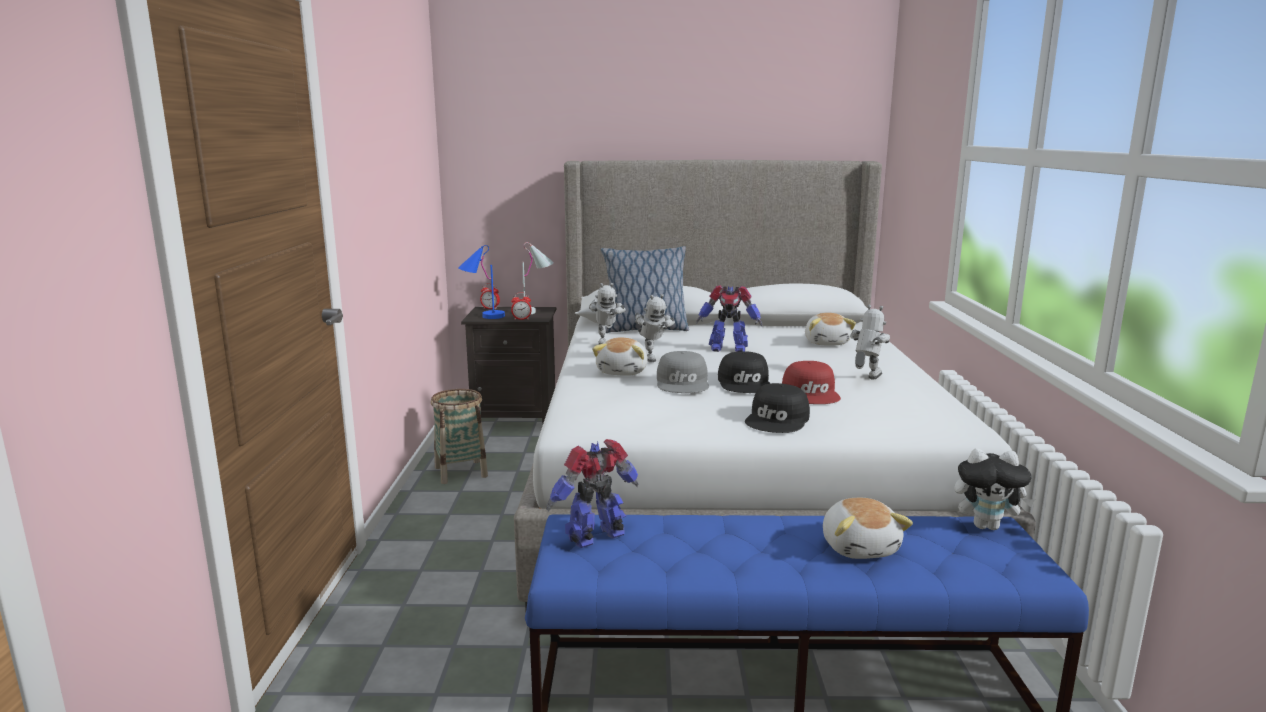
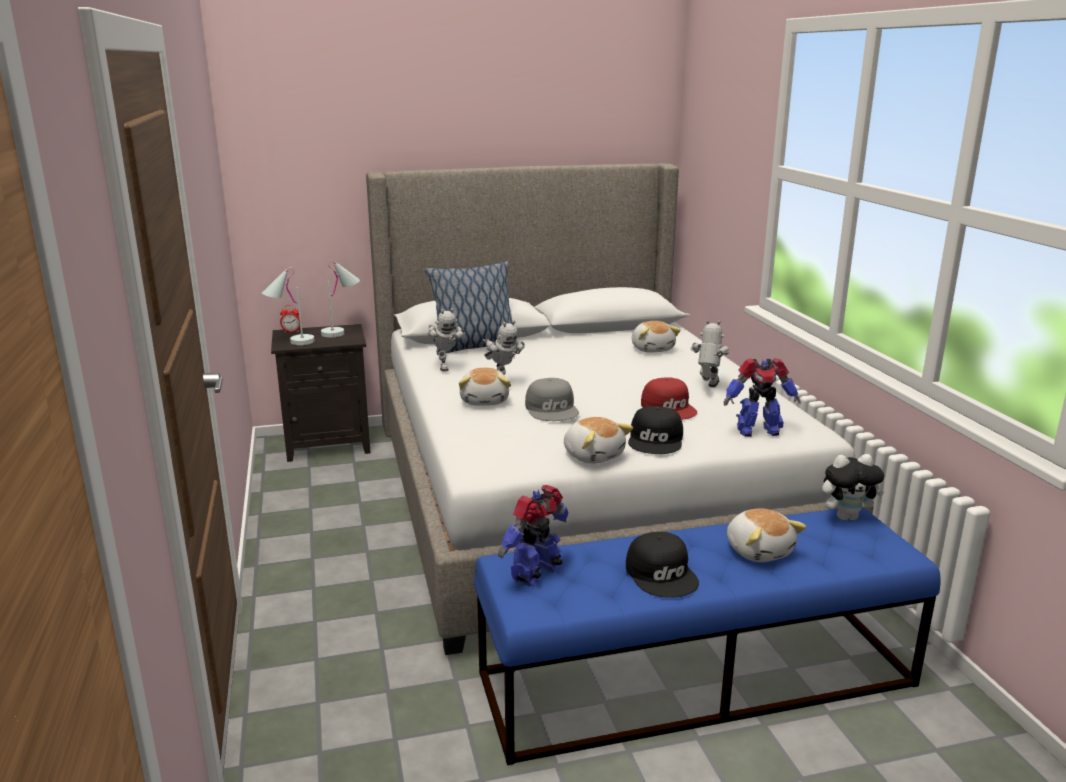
camera: 15 degrees left, 5 degrees up
basket [431,389,488,484] -> none
blue table lamp [458,245,505,319] -> white table lamp [262,267,315,345]
alarm clock [511,293,532,320] -> none
toy robot [696,285,762,352] -> toy robot moved to [724,358,801,437]
black cap [718,351,771,393] -> black cap moved to [626,532,699,598]
none -> plush toy [564,417,633,464]

